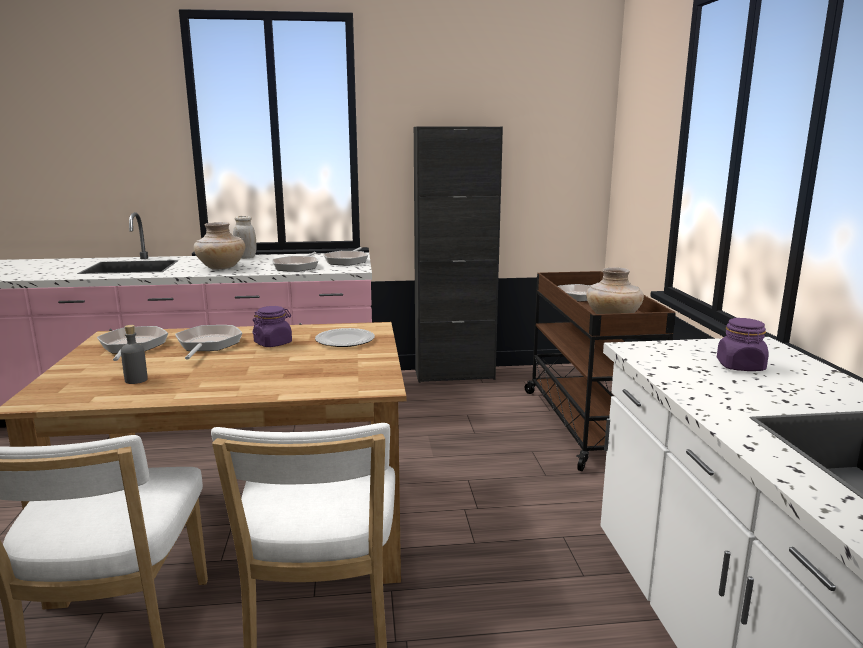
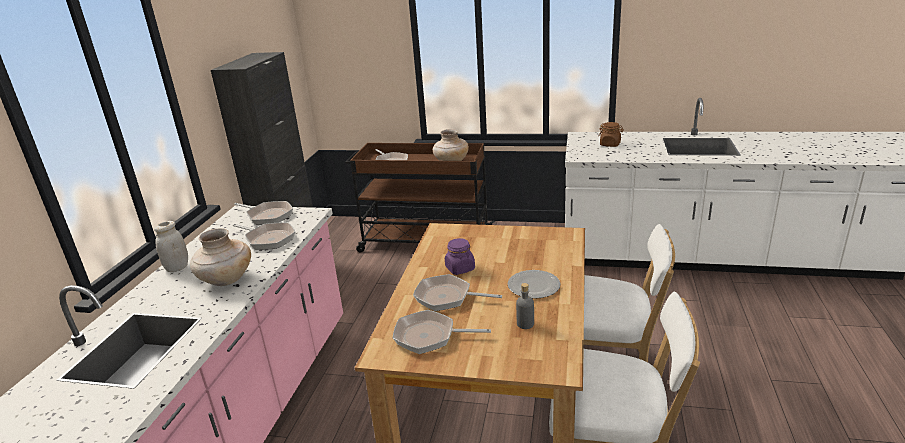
camera: 70 degrees left, 10 degrees up
plate [315,328,375,347] -> plate moved to [508,270,561,299]
purple jar [717,318,768,371] -> brown jar [599,122,624,147]

